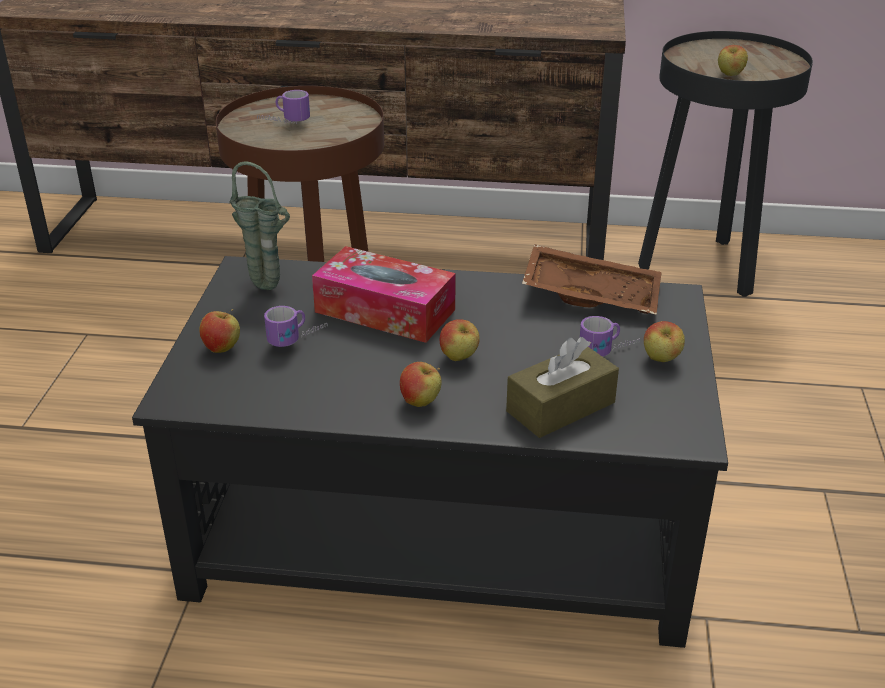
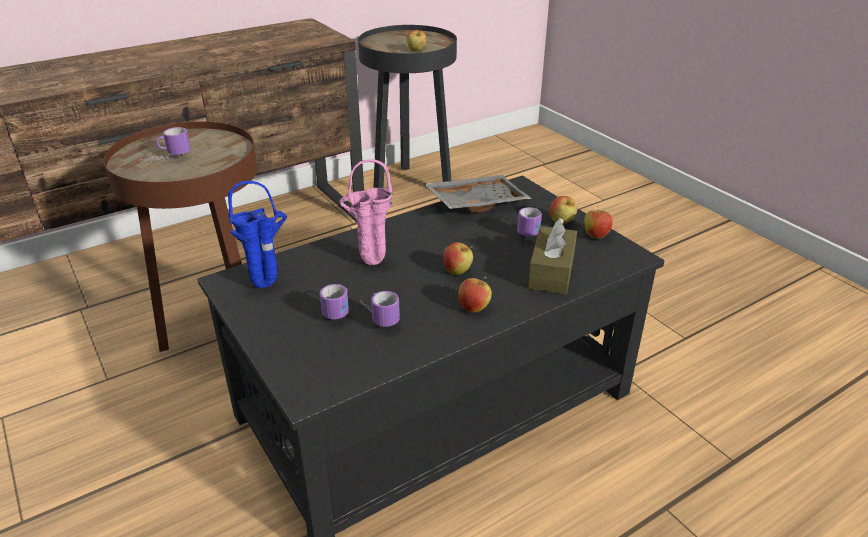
camera: 40 degrees left, 0 degrees up
apple [199,309,240,353] -> apple moved to [584,206,613,239]
green vase [229,162,290,290] -> blue vase [228,181,287,288]
tissue box [312,246,456,343] -> pink vase [339,159,393,265]
brown tray [522,244,662,315] -> grey tray [424,175,532,213]
none -> mug [360,291,400,327]

